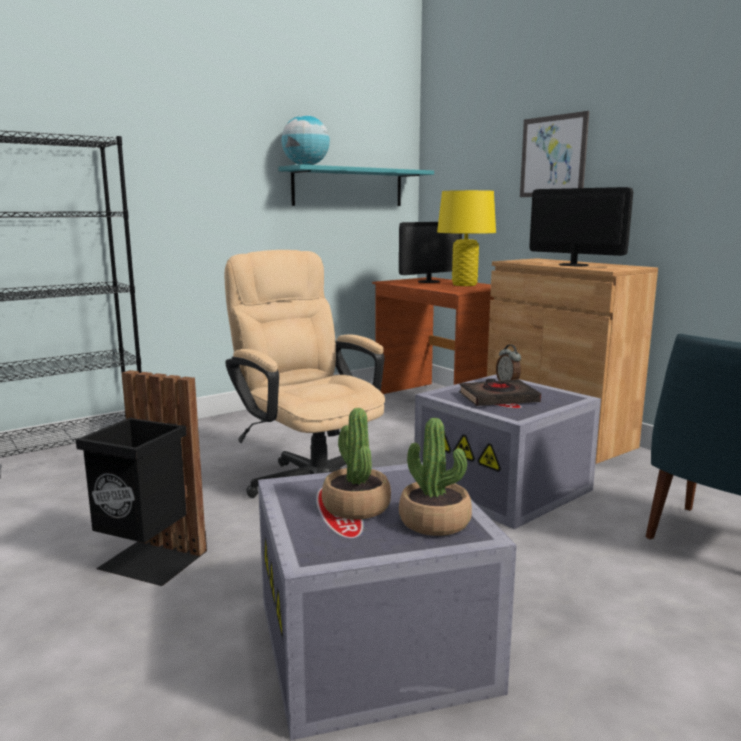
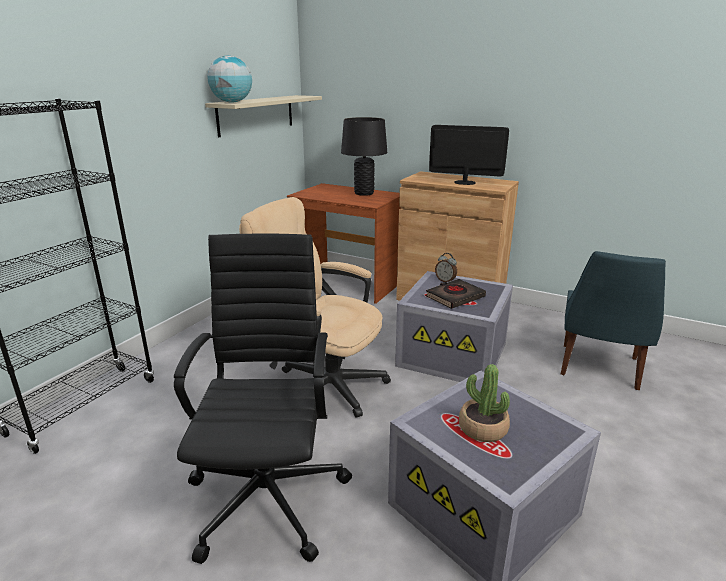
camera: 25 degrees left, 10 degrees up
black trash can [76,370,207,586] -> black office chair [174,234,352,564]
turquoise shelf [278,164,434,206] -> beige shelf [205,95,322,137]
monitor [399,222,462,283] -> none
potted plant [399,418,472,536] -> none
yellow table lamp [437,190,496,286] -> black table lamp [341,117,387,196]
picture [520,111,589,197] -> none

